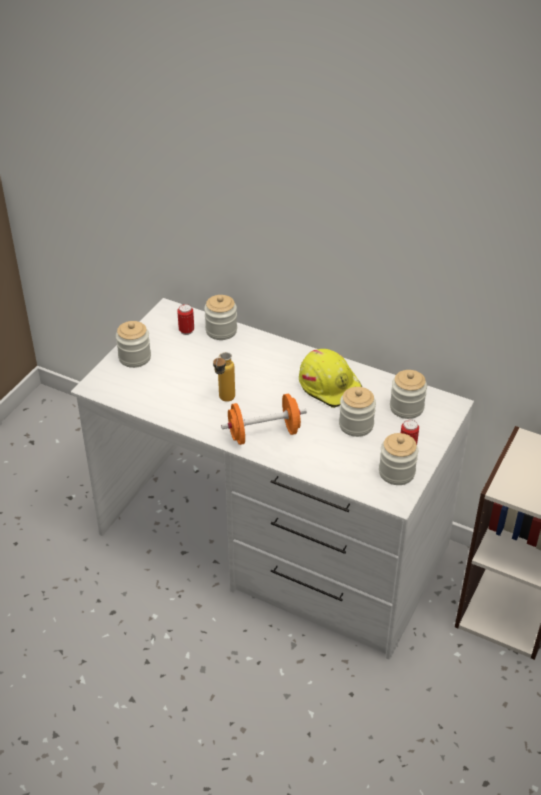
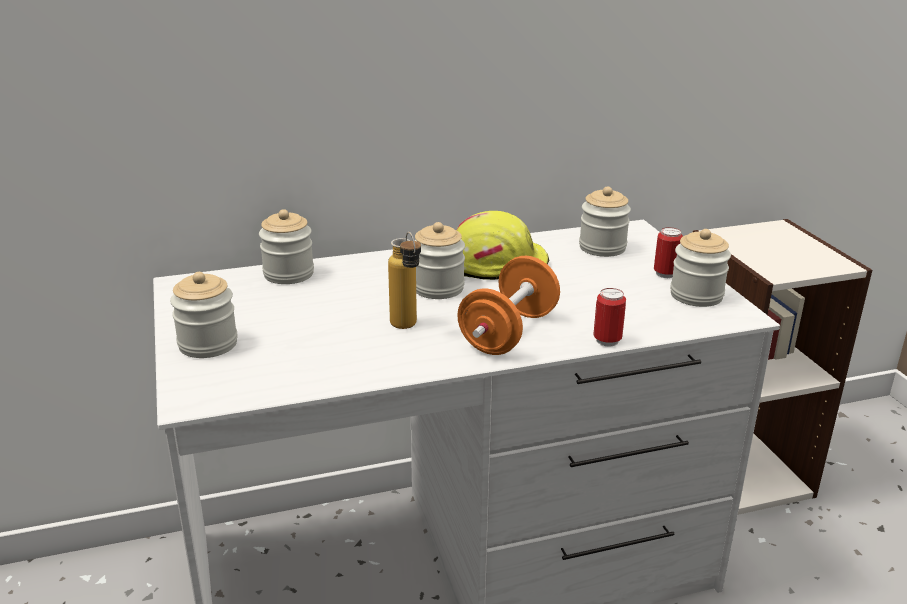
camera: 45 degrees left, 15 degrees down
can [177,304,194,335] -> can moved to [593,288,626,346]
jar [339,387,376,437] -> jar moved to [414,222,465,299]

